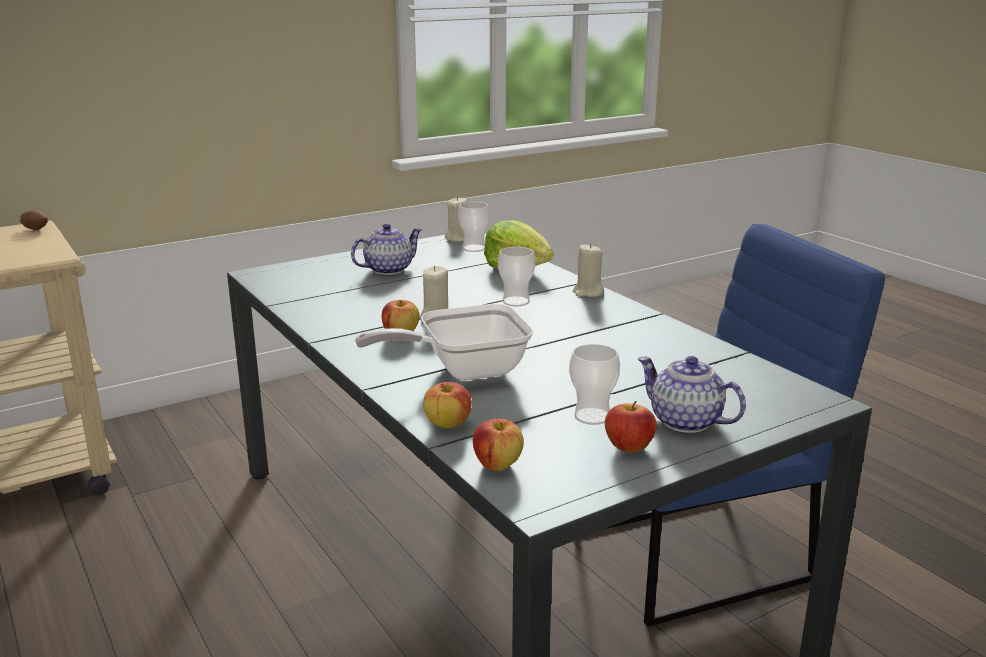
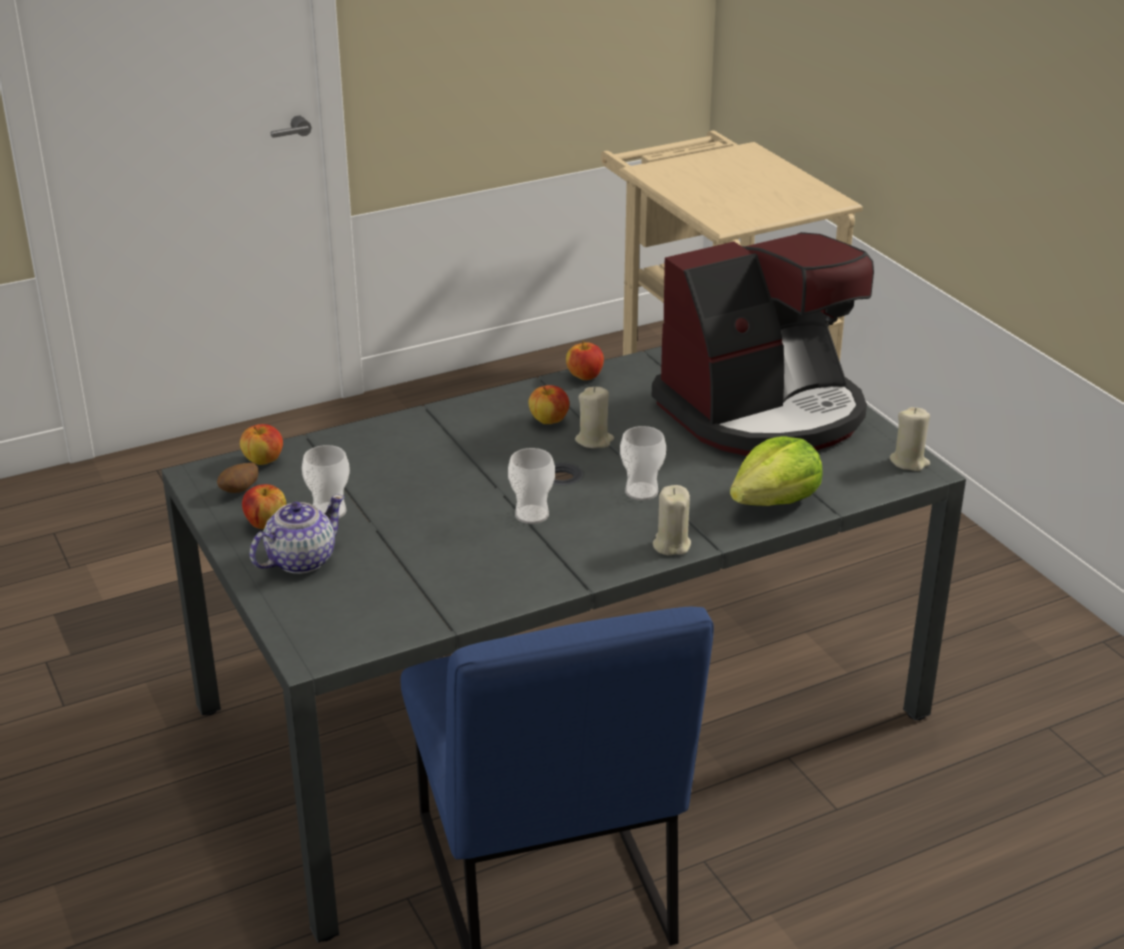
camera: 95 degrees right, 10 degrees up
potato [20,210,48,230] -> potato moved to [217,463,258,493]
teapot [351,223,422,275] -> coffee machine [652,232,874,456]
frying pan [355,304,534,381] -> none
apple [423,382,472,429] -> apple moved to [566,341,604,380]
cup [458,202,490,252] -> cup moved to [508,448,555,524]

